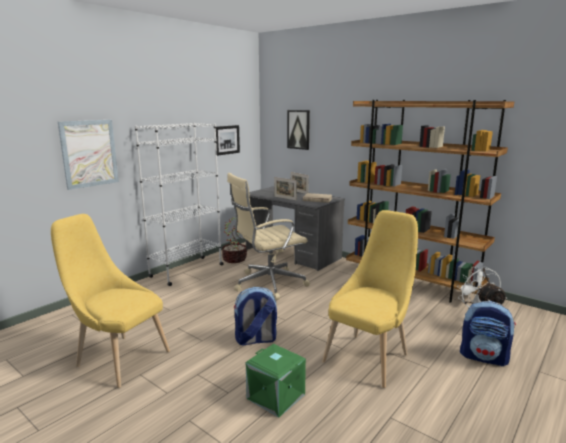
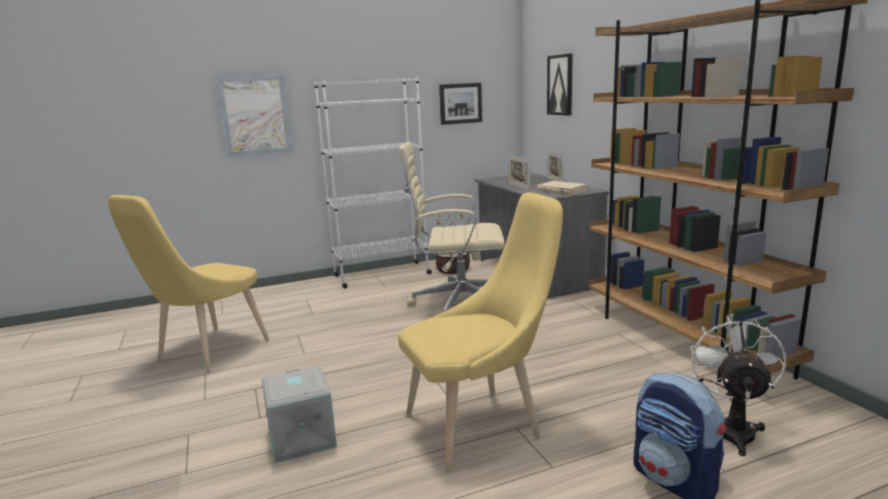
camera: 30 degrees right, 0 degrees up
yellow chair [51,214,170,388] -> yellow chair turned 120 degrees counterclockwise [108,195,270,372]
backpack [234,287,277,346] -> none
green storage box [246,344,306,418] -> grey storage box [262,366,337,463]

